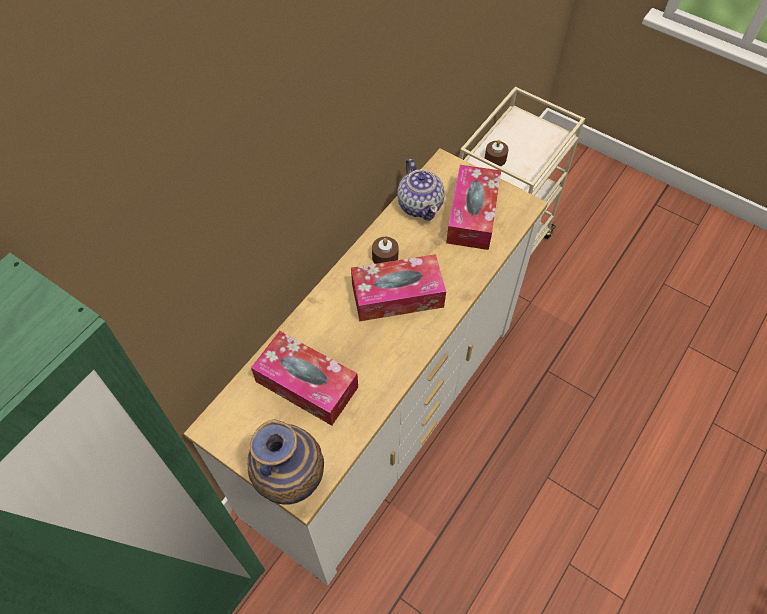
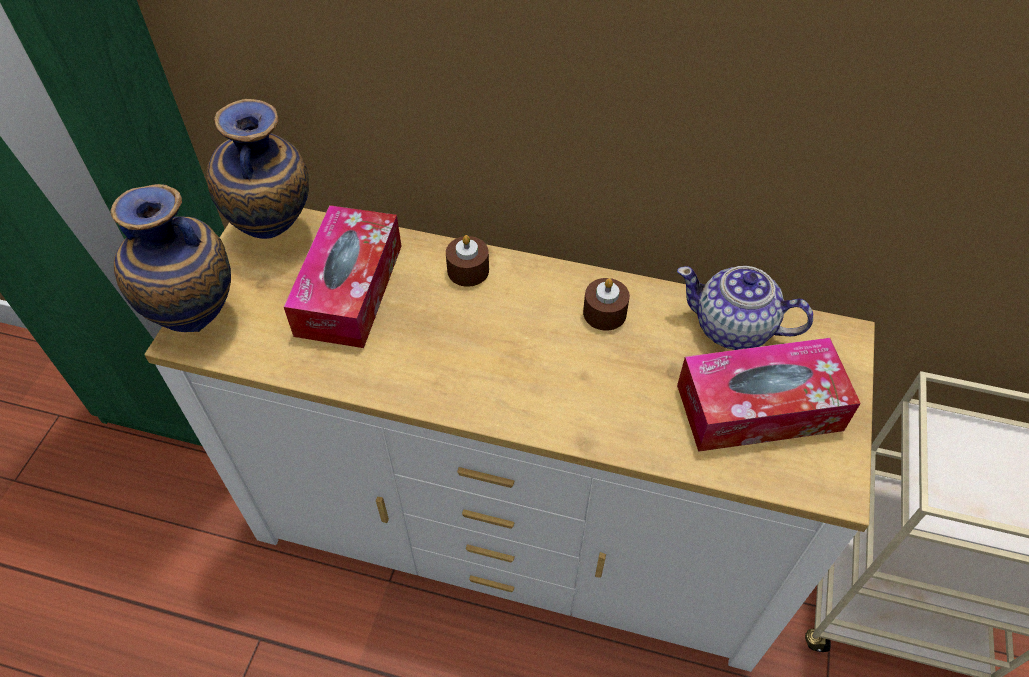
camera: 70 degrees right, 5 degrees down
tissue box [351,254,446,321] -> none
teapot [397,159,445,221] -> teapot turned 60 degrees clockwise [677,266,813,350]
brown candle [485,140,508,166] -> brown candle moved to [446,235,489,287]
none -> vase [207,99,309,239]

